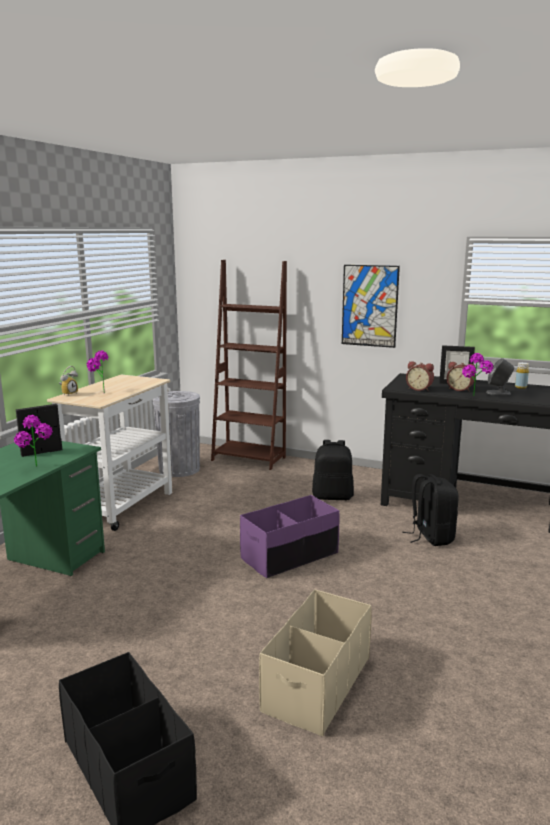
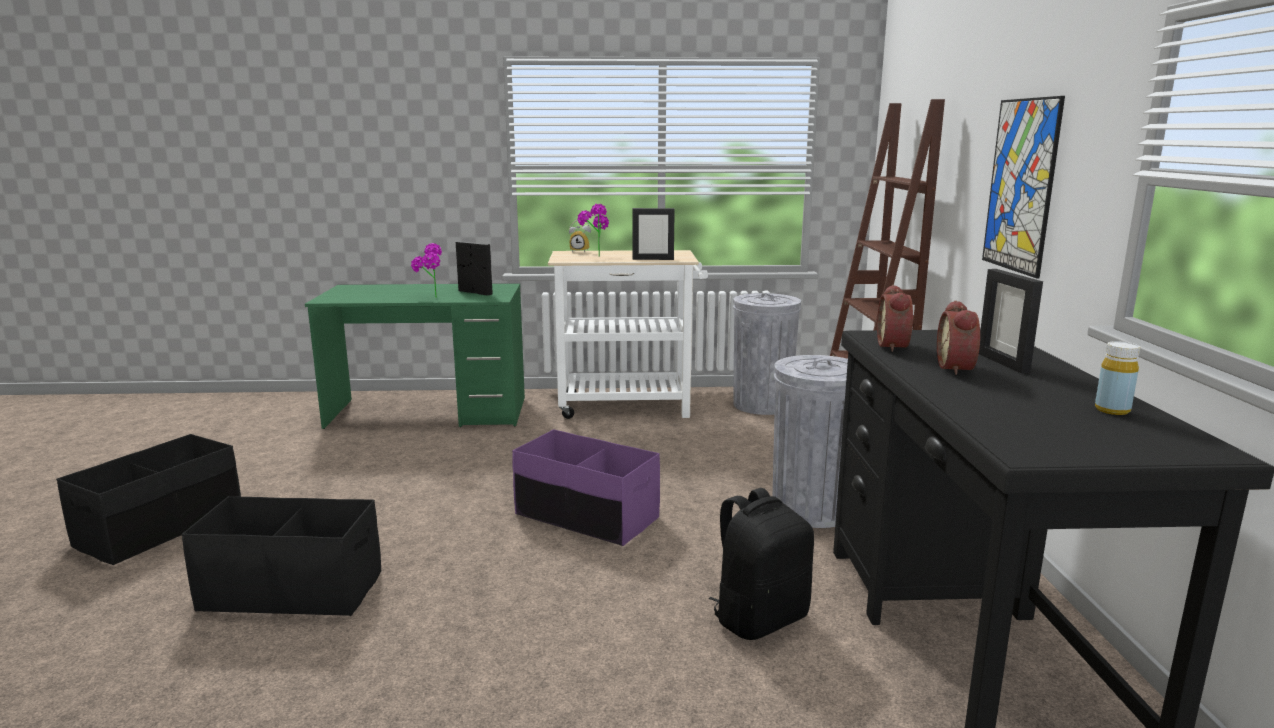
camera: 65 degrees right, 0 degrees up
beige storage box [259,589,372,736] -> black storage box [182,496,381,616]
black backpack [312,440,354,500] -> grey trash can [773,355,848,528]
potted plant [462,353,494,396] -> none
grey speaker [486,358,514,395] -> none
none -> picture frame [633,208,675,260]

